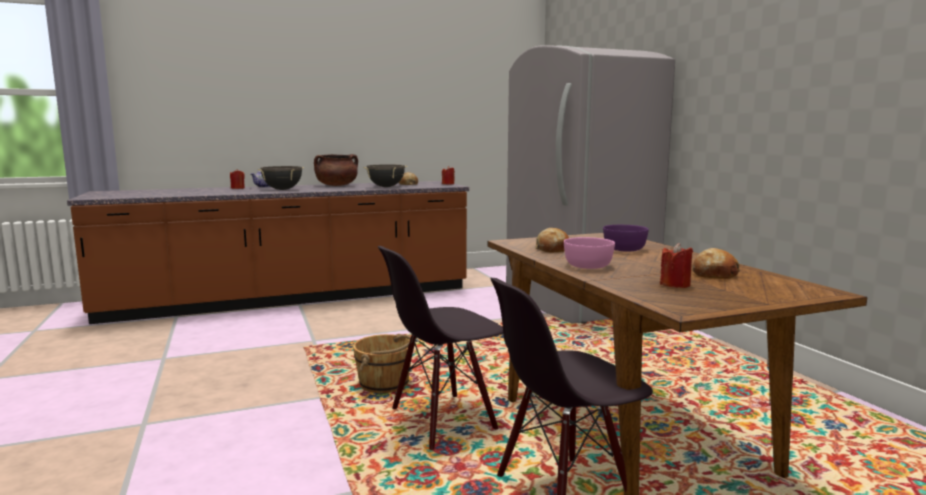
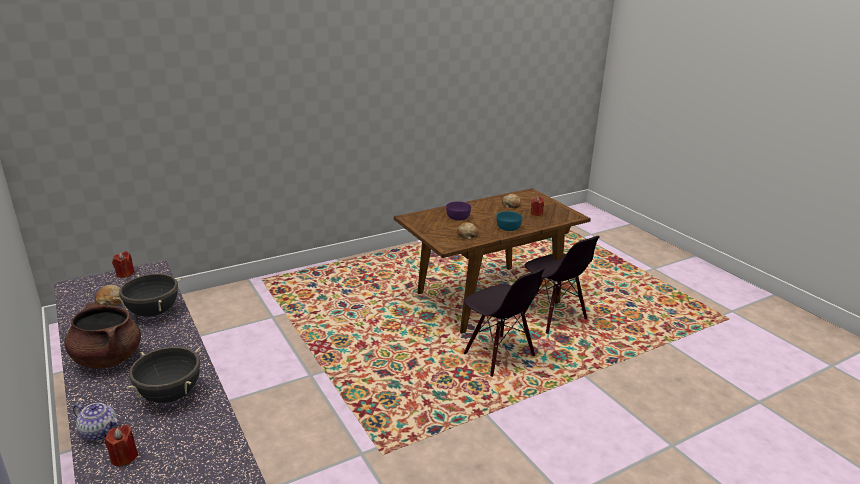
camera: 100 degrees left, 15 degrees up
brown bucket [353,334,411,393] -> none
grey fridge [506,45,675,324] -> none
pink bowl [564,237,615,269] -> turquoise bowl [496,211,523,231]

